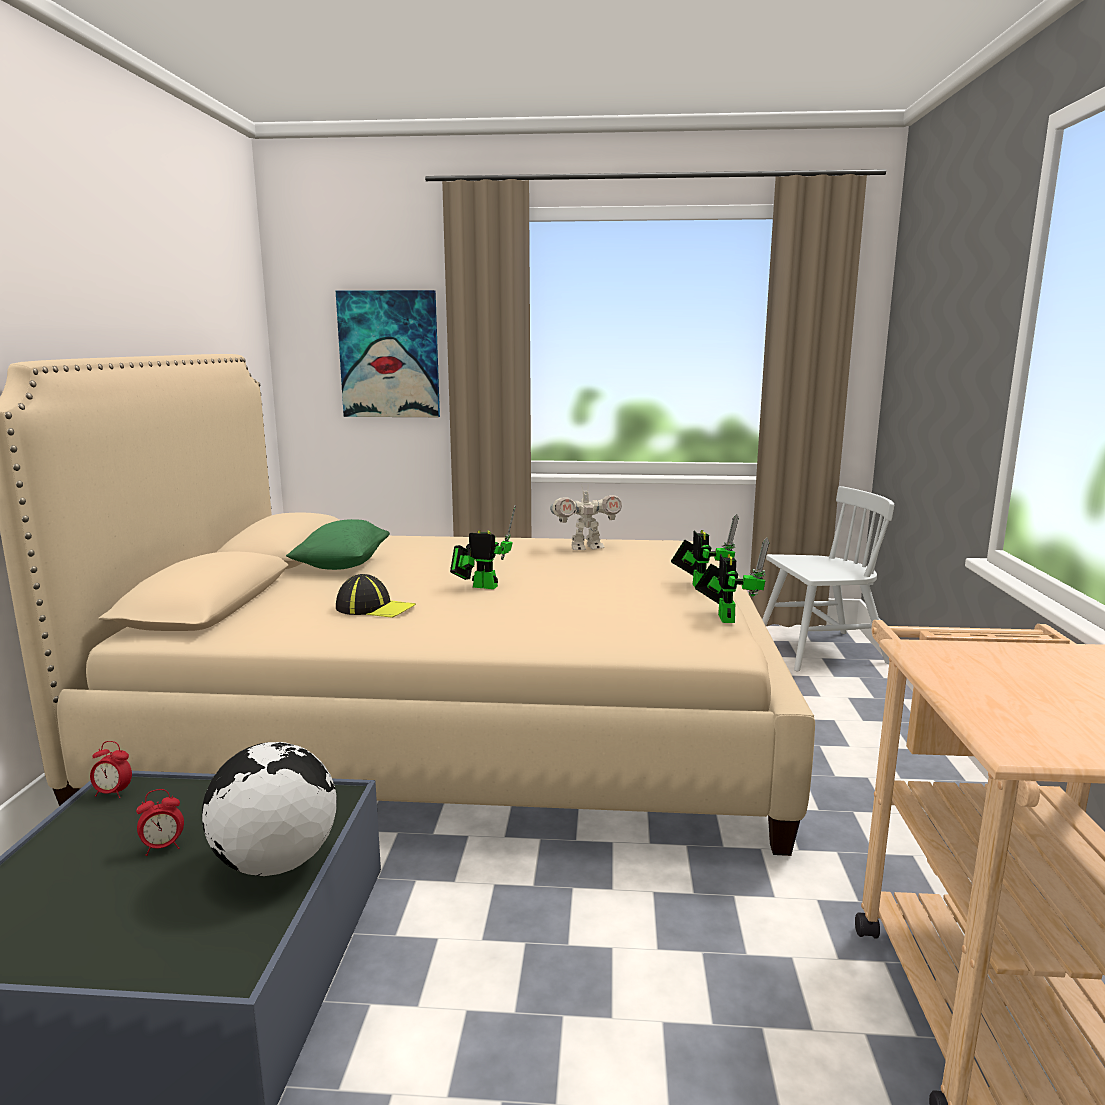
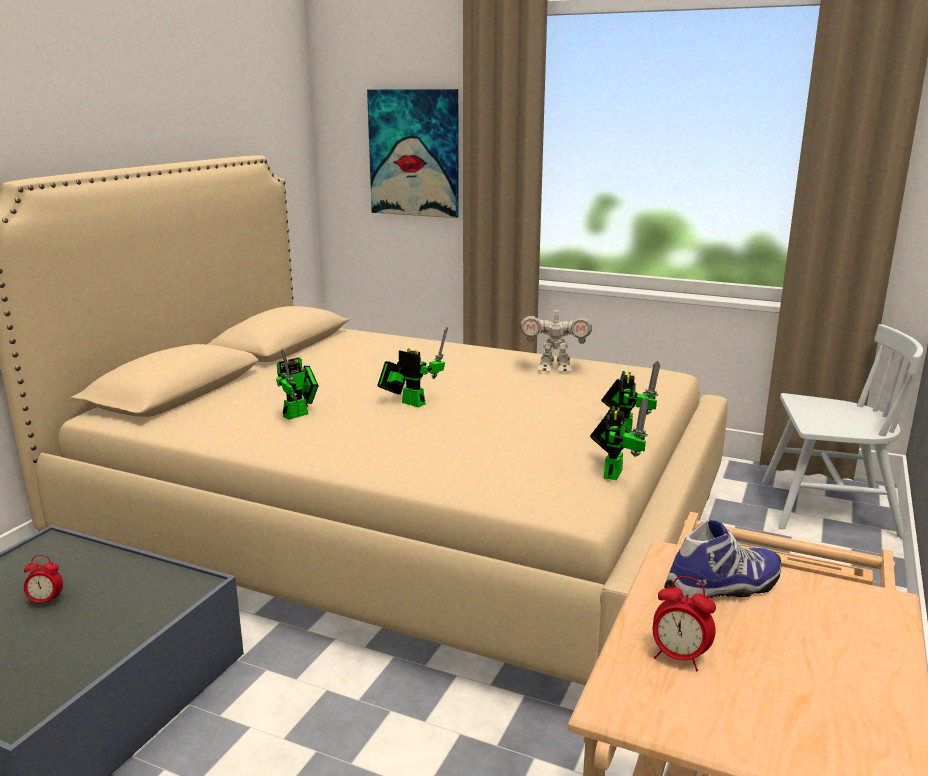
camera: 20 degrees right, 5 degrees up
alarm clock [90,741,132,799] -> alarm clock moved to [653,576,716,671]
globe [202,742,337,876] -> none
green pillow [286,519,390,570] -> none
cap [336,574,416,618] -> toy robot [276,348,318,420]
none -> shoe [664,520,781,598]

